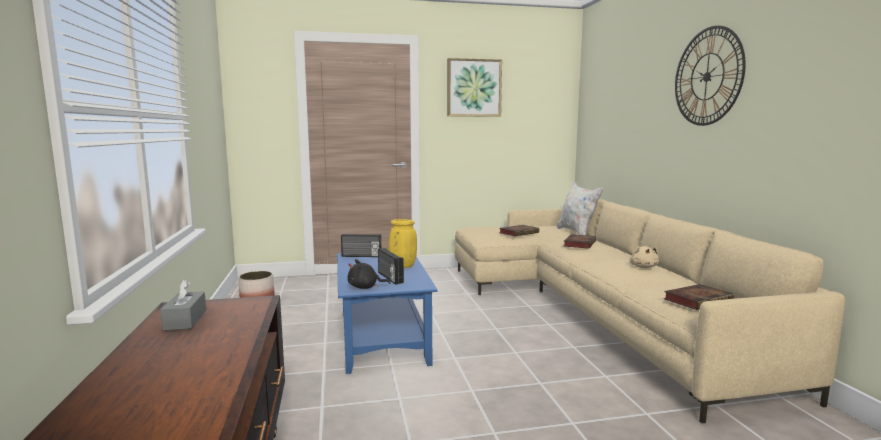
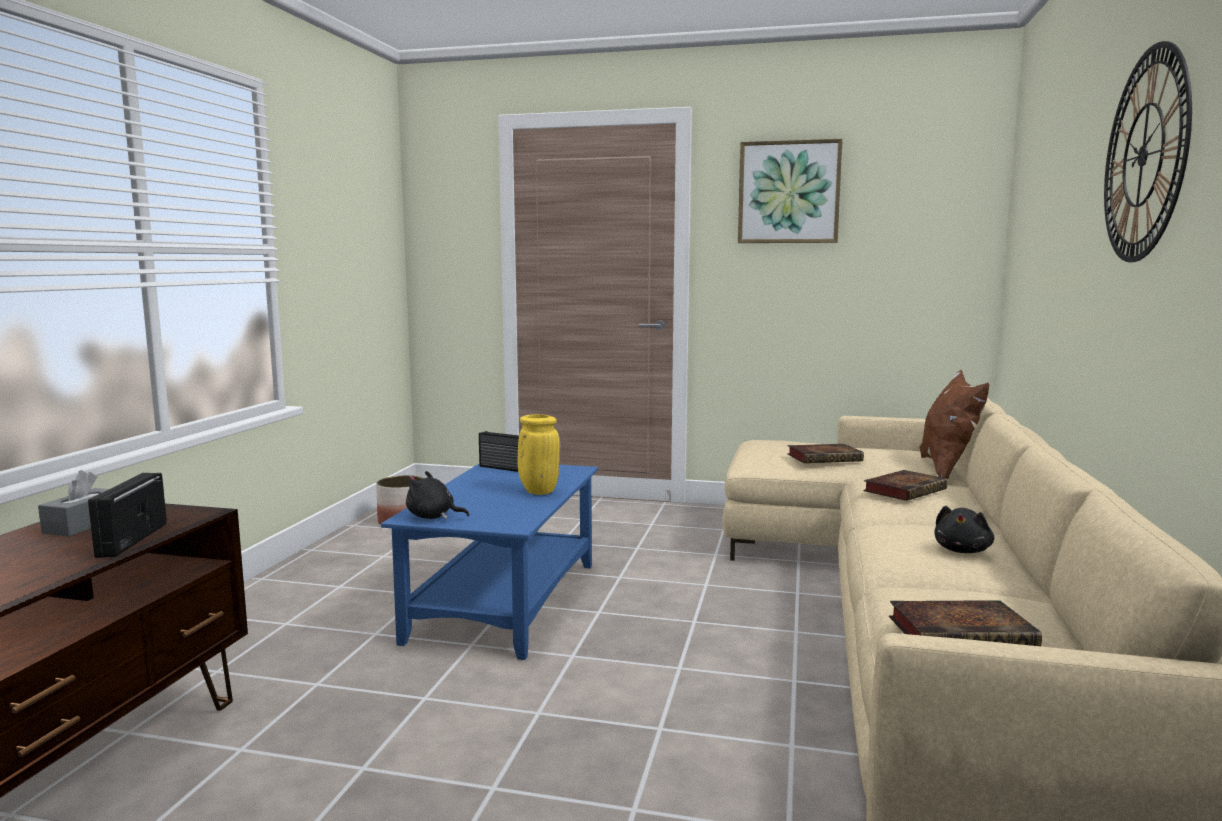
camera: 25 degrees right, 0 degrees up
radio [378,248,404,285] -> radio moved to [88,473,167,558]
white pillow [557,182,603,235] -> brown pillow [920,370,990,479]
beige plush toy [629,246,659,268] -> black plush toy [934,506,994,553]

